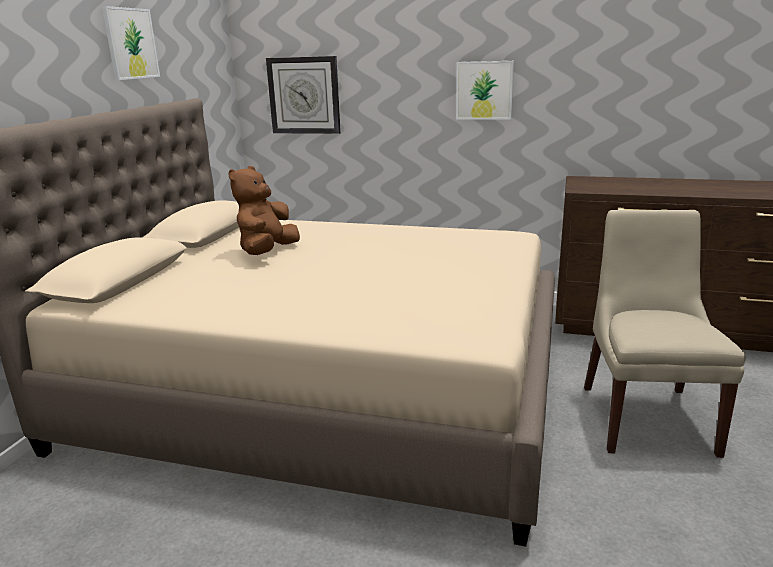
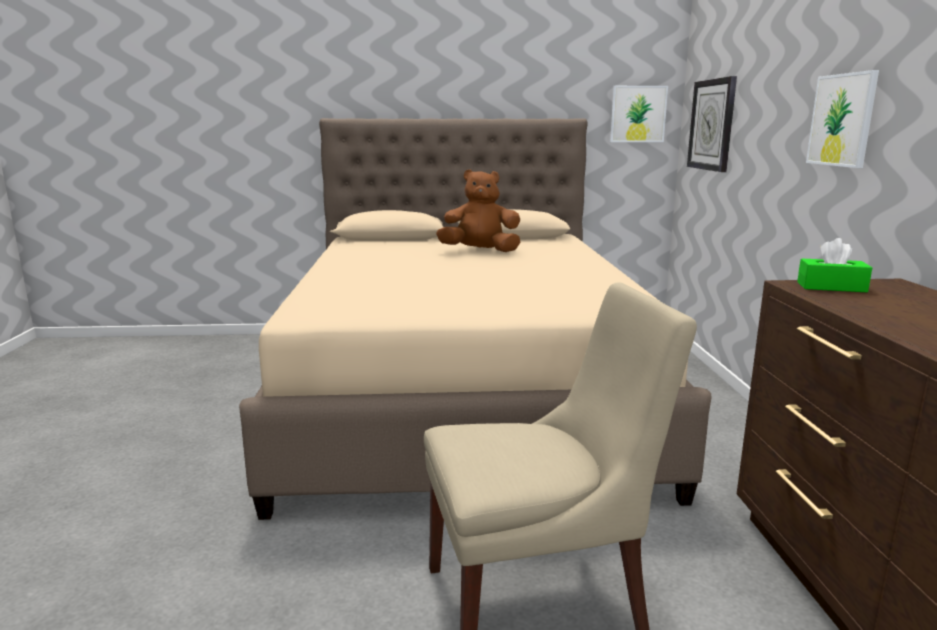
camera: 70 degrees right, 5 degrees down
picture [102,6,160,80] -> picture moved to [610,86,668,142]
none -> green tissue box [797,238,872,292]

